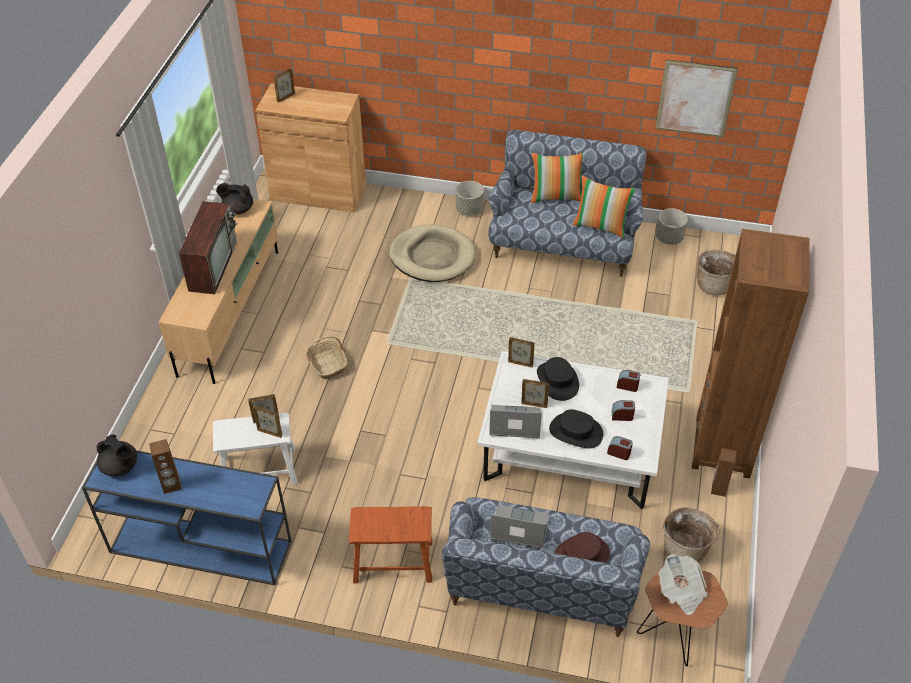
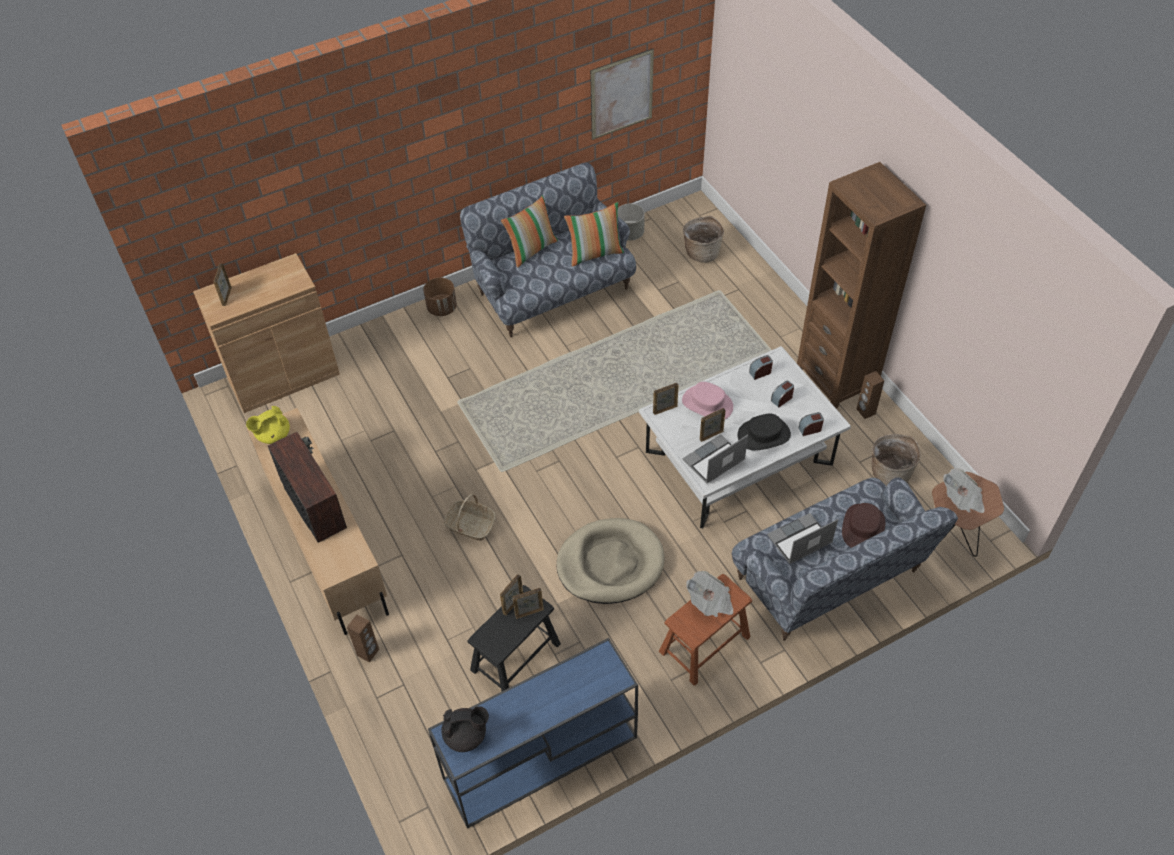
camera: 40 degrees left, 5 degrees up
brown speaker [149,439,181,494] -> brown speaker moved to [347,615,379,662]
white stool [213,412,297,485] -> black stool [468,585,561,691]
black teapot [216,183,253,214] -> yellow teapot [246,406,290,444]
beige dog bed [389,224,475,282] -> beige dog bed moved to [556,518,664,604]
grey planter [456,181,484,216] -> brown planter [424,278,457,316]
black hat [537,357,579,401] -> pink hat [682,382,733,419]
none -> newspaper [686,571,734,617]

